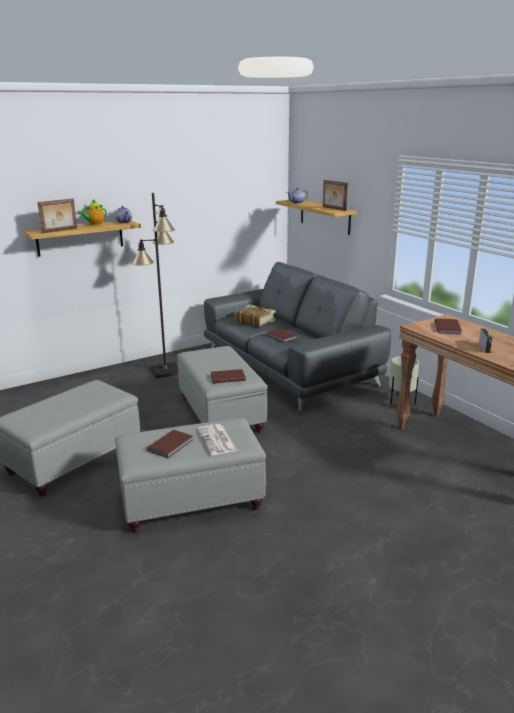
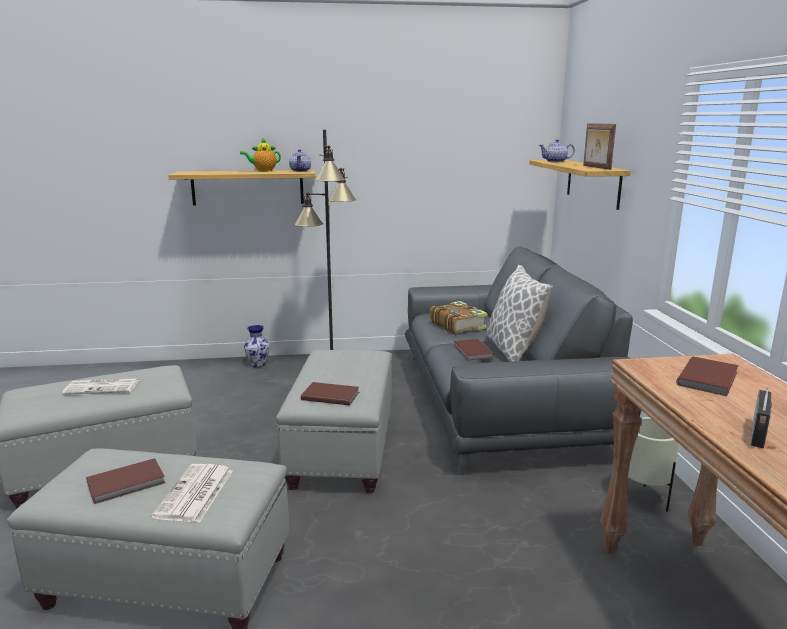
camera: 25 degrees right, 5 degrees down
picture frame [37,198,77,233] -> none
none -> newspaper [62,379,139,395]
none -> vase [244,325,270,368]
none -> pillow [486,265,553,362]

